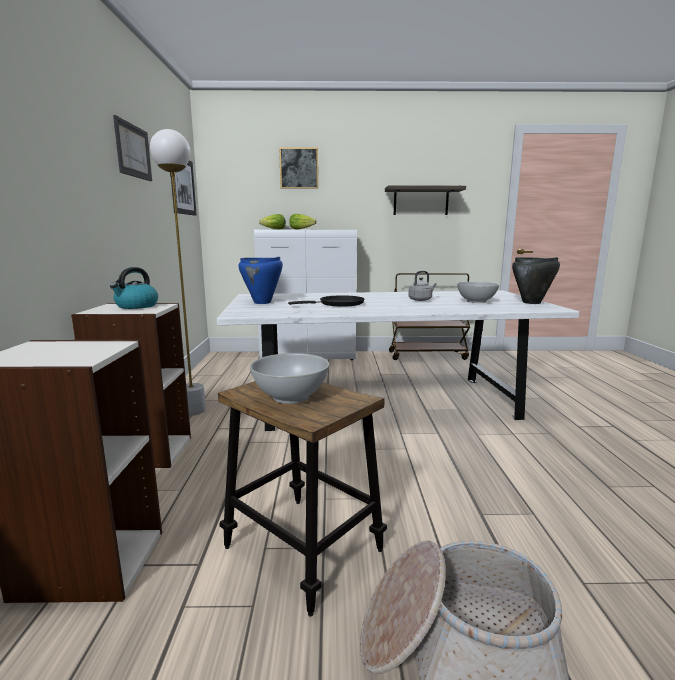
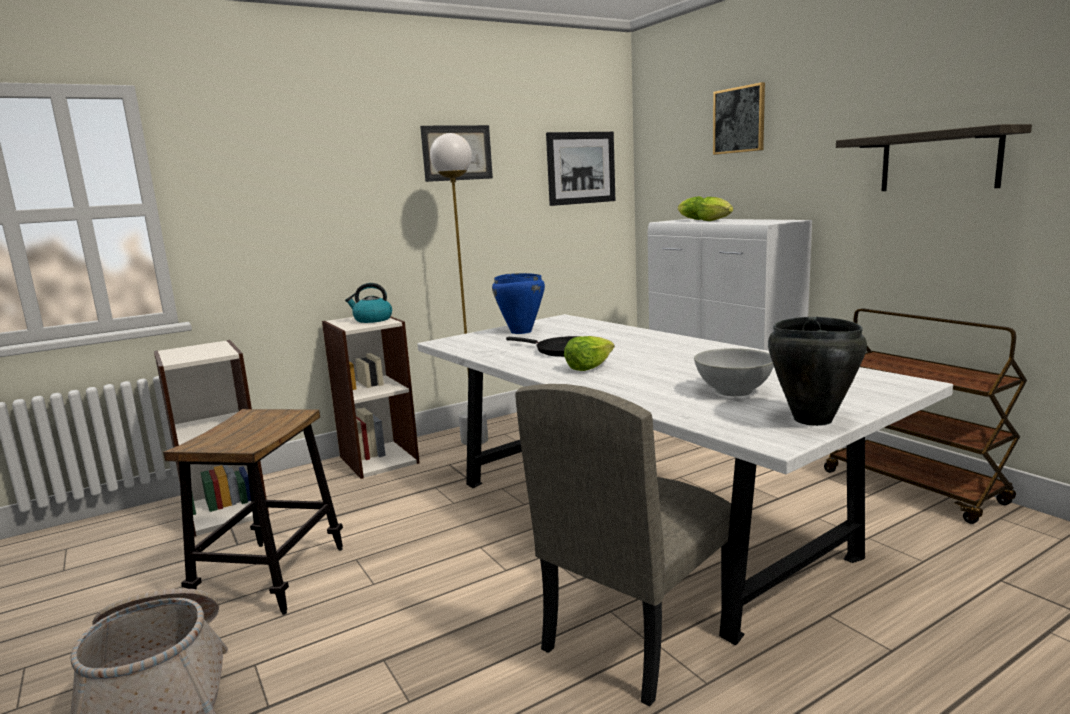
camera: 60 degrees right, 0 degrees up
white bowl [250,353,329,404] -> none
grey kettle [408,271,436,301] -> none
none -> beige chair [515,384,731,706]
none -> lettuce [564,336,615,371]

